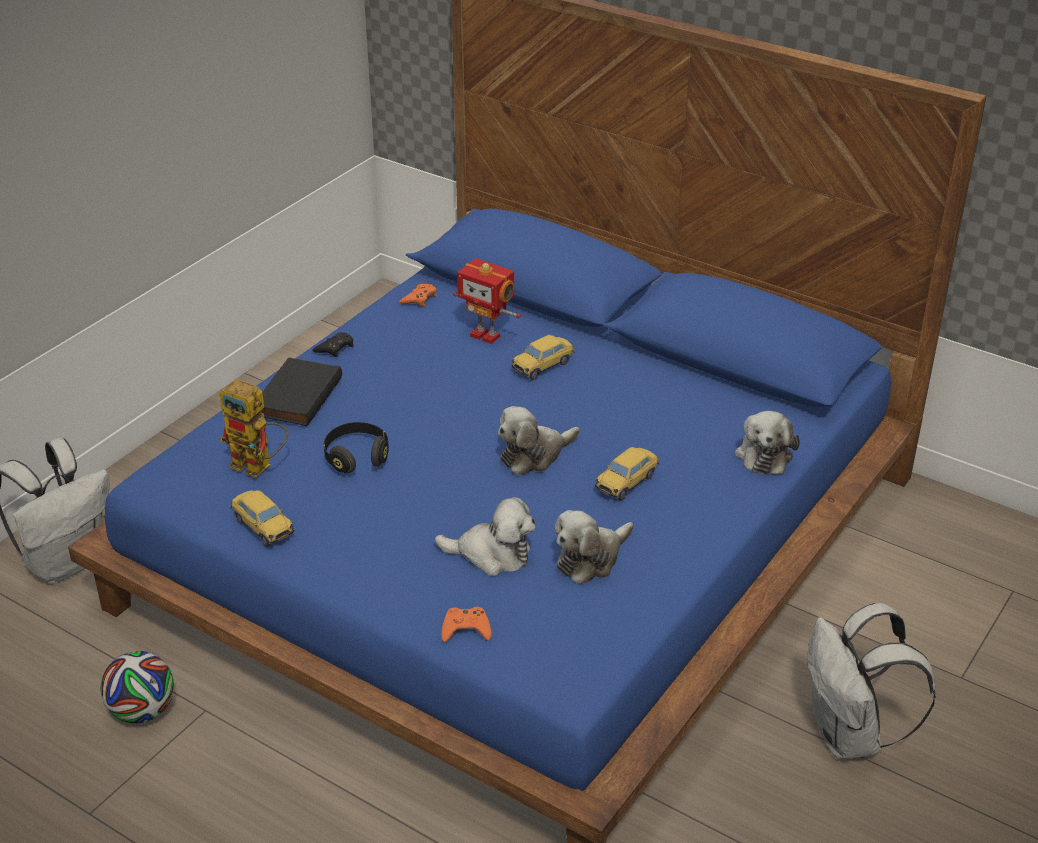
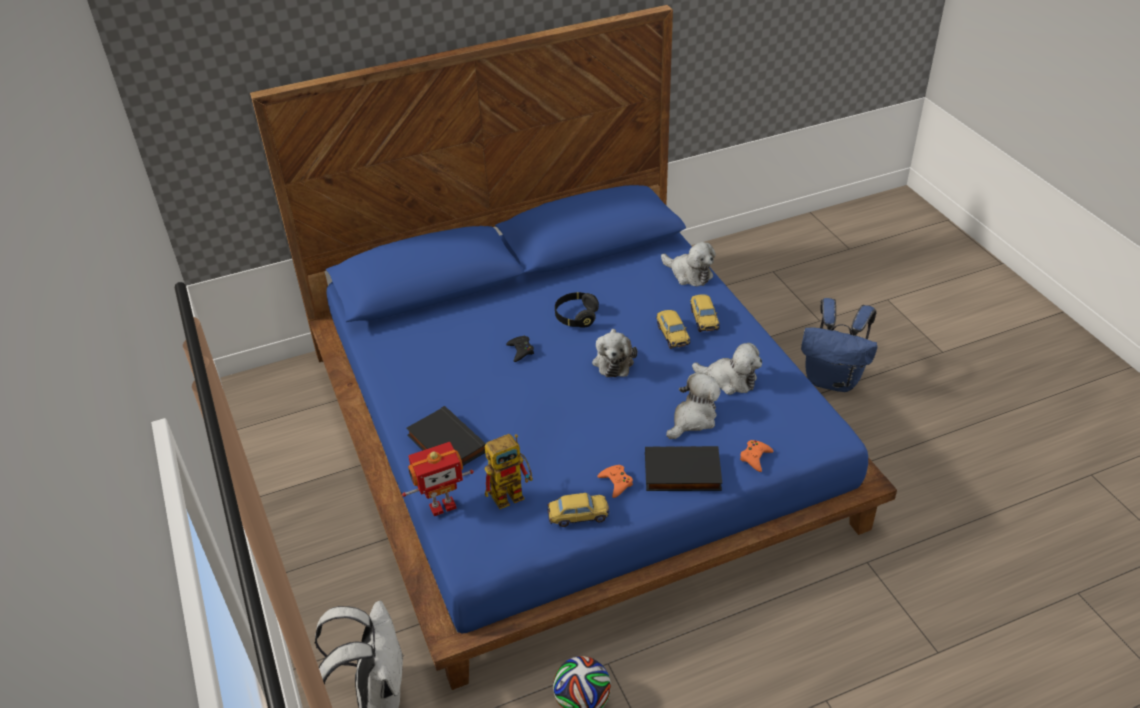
camera: 55 degrees left, 5 degrees up
black game controller [312,332,354,357] -> black game controller moved to [506,336,534,362]
black headphones [324,422,389,473] -> black headphones moved to [555,292,599,328]
orange game controller [399,284,437,307] -> orange game controller moved to [598,465,633,498]
toy robot [453,258,521,344] -> toy robot moved to [402,442,474,516]
toy car [512,335,574,380] -> toy car moved to [690,295,720,332]
plush toy [555,510,633,584] -> plush toy turned 60 degrees counterclockwise [692,343,762,395]
white backpack [807,603,936,759] -> blue backpack [801,298,878,392]
none -> black book [645,446,722,491]

